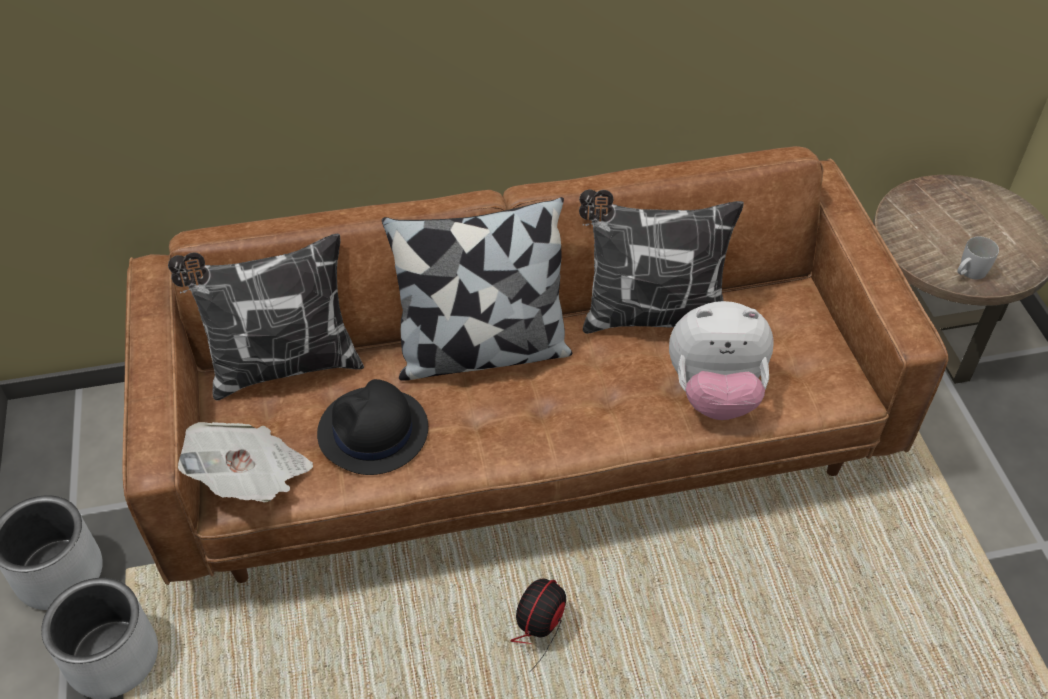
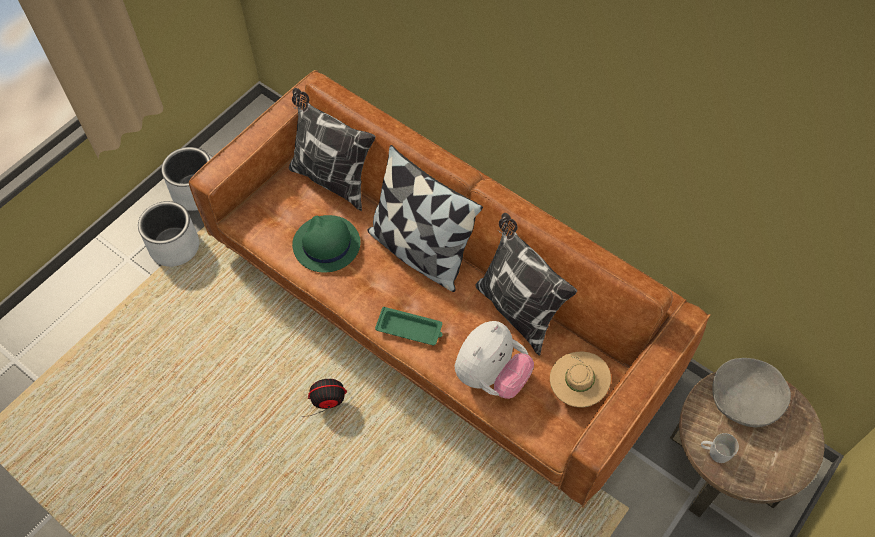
camera: 50 degrees right, 10 degrees up
newspaper [178,422,313,503] -> none
black hat [317,379,428,475] -> green hat [292,215,360,272]
plush toy [669,301,774,420] -> plush toy turned 105 degrees counterclockwise [455,321,534,399]
none -> green tray [375,307,443,345]
none -> beige hat [550,352,611,408]
none -> grey bowl [712,358,791,427]

